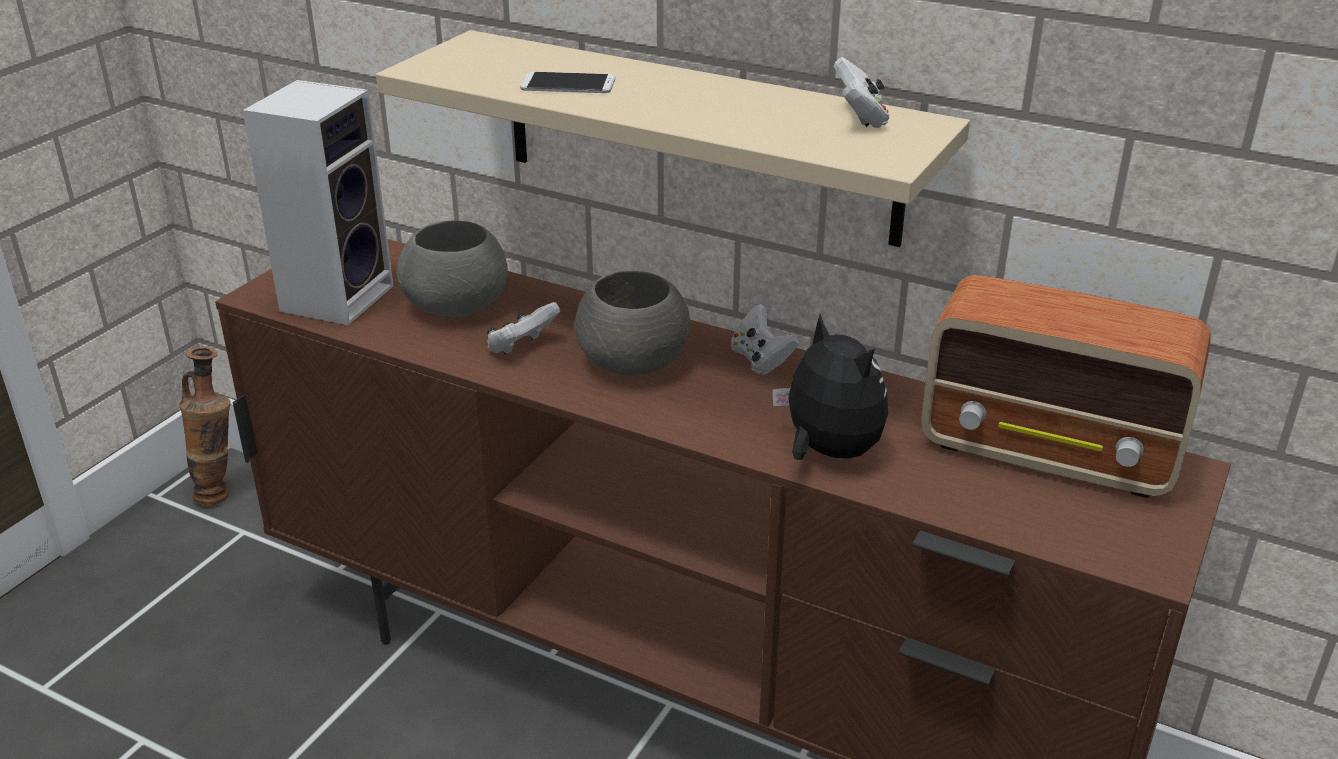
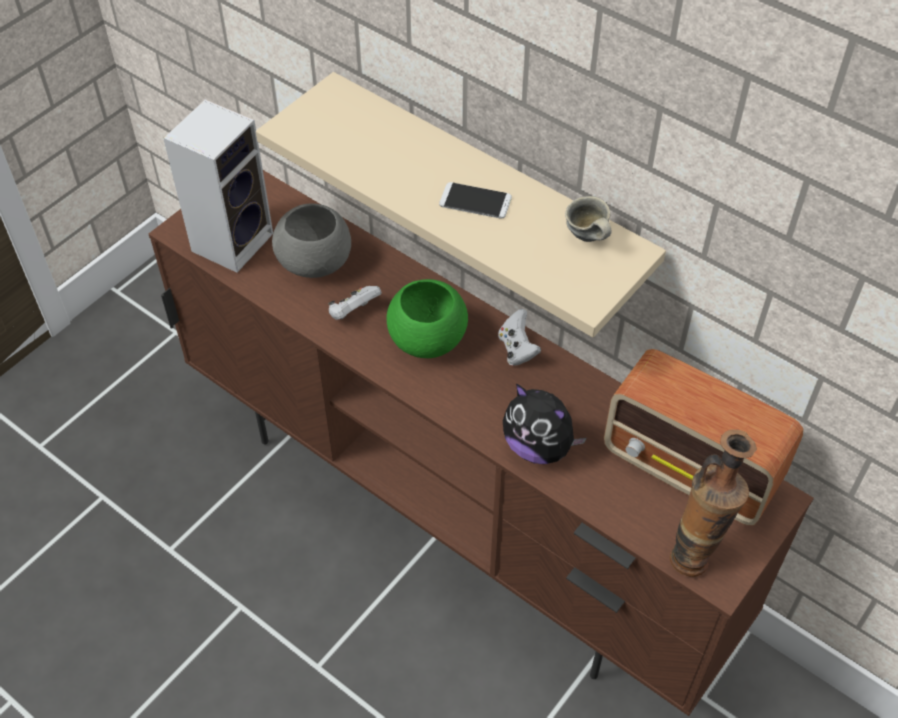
camera: 10 degrees right, 20 degrees up
vase [179,347,231,505] -> vase moved to [670,429,757,577]
phone [520,72,615,93] -> phone moved to [439,182,512,219]
grey bowl [575,271,690,376] -> green bowl [386,279,468,358]
plush toy [772,314,888,460] -> plush toy turned 150 degrees clockwise [503,383,587,464]
white game controller [833,57,889,128] -> grey mug [565,196,611,242]

